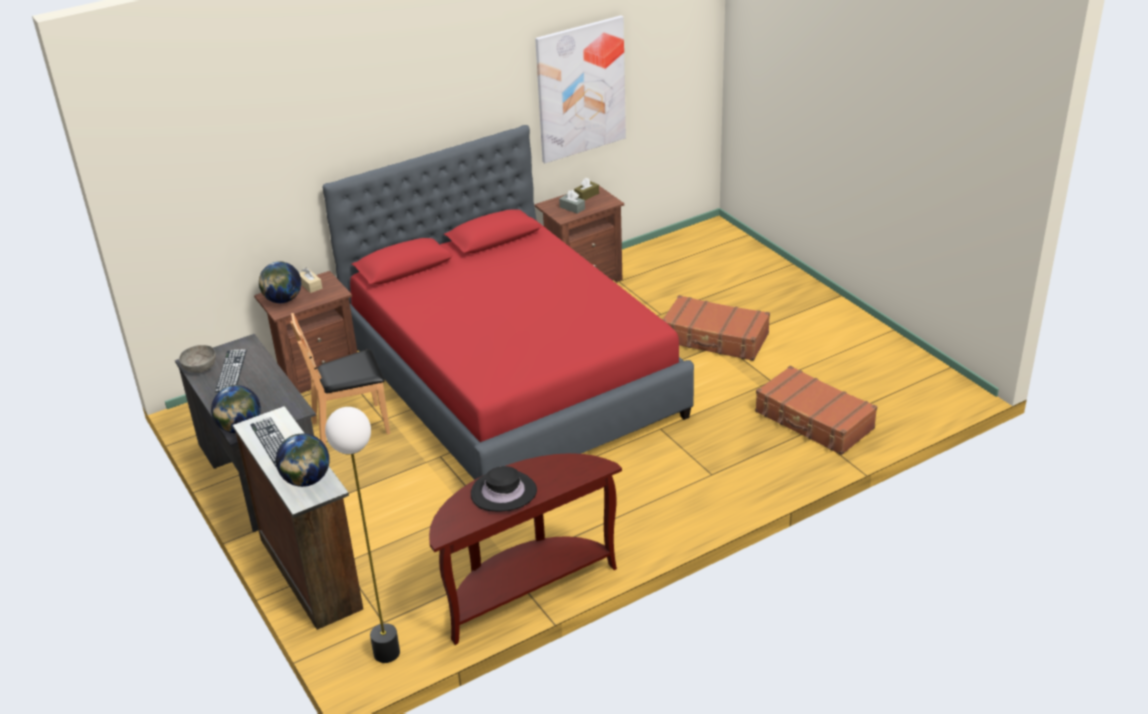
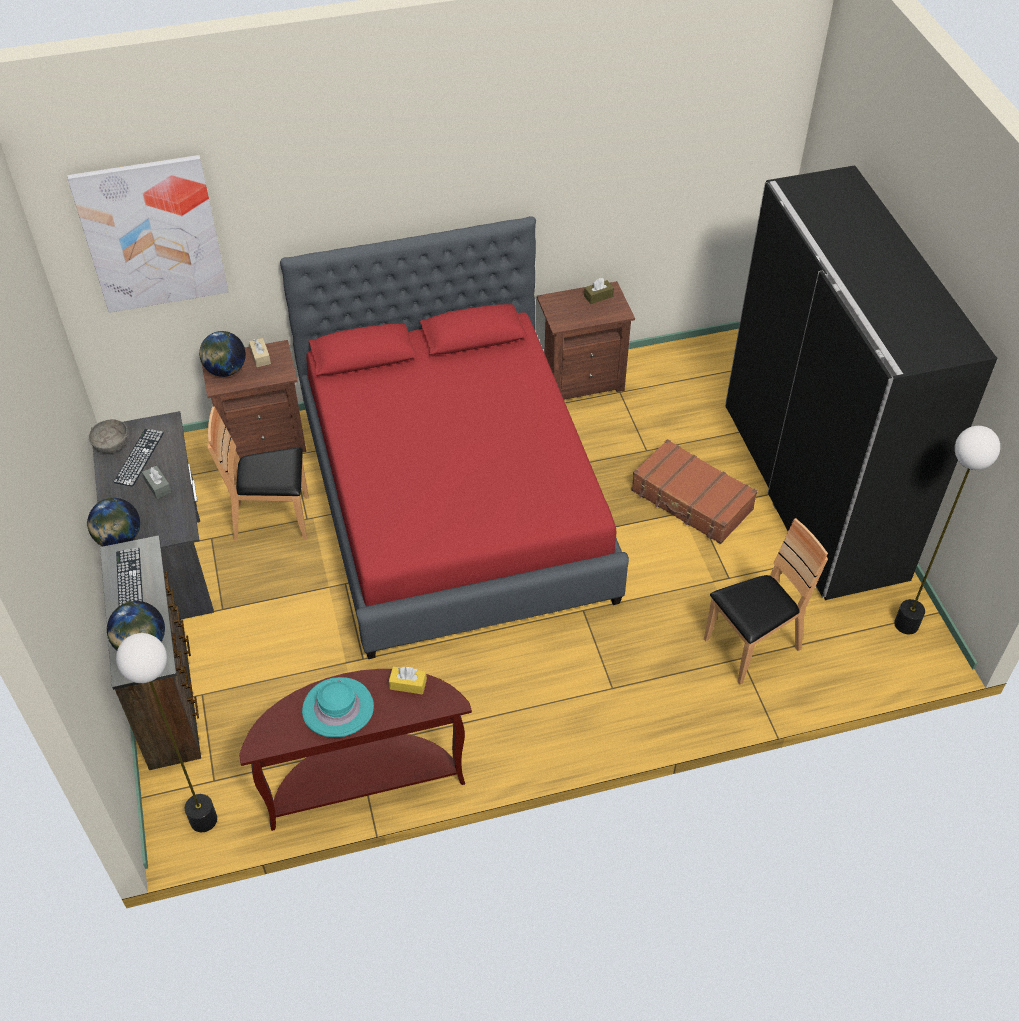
camera: 15 degrees right, 15 degrees up
black hat [471,466,537,512] -> turquoise hat [302,677,374,738]
picture [535,15,626,163] -> picture moved to [67,155,229,313]
grey tissue box [559,190,585,214] -> grey tissue box moved to [142,466,171,499]
brown suitcase [755,366,877,455] -> brown chair [704,518,828,685]
none -> yellow tissue box [389,667,427,694]
none -> black wardrobe [725,165,997,600]
none -> floor lamp [894,426,1000,634]

